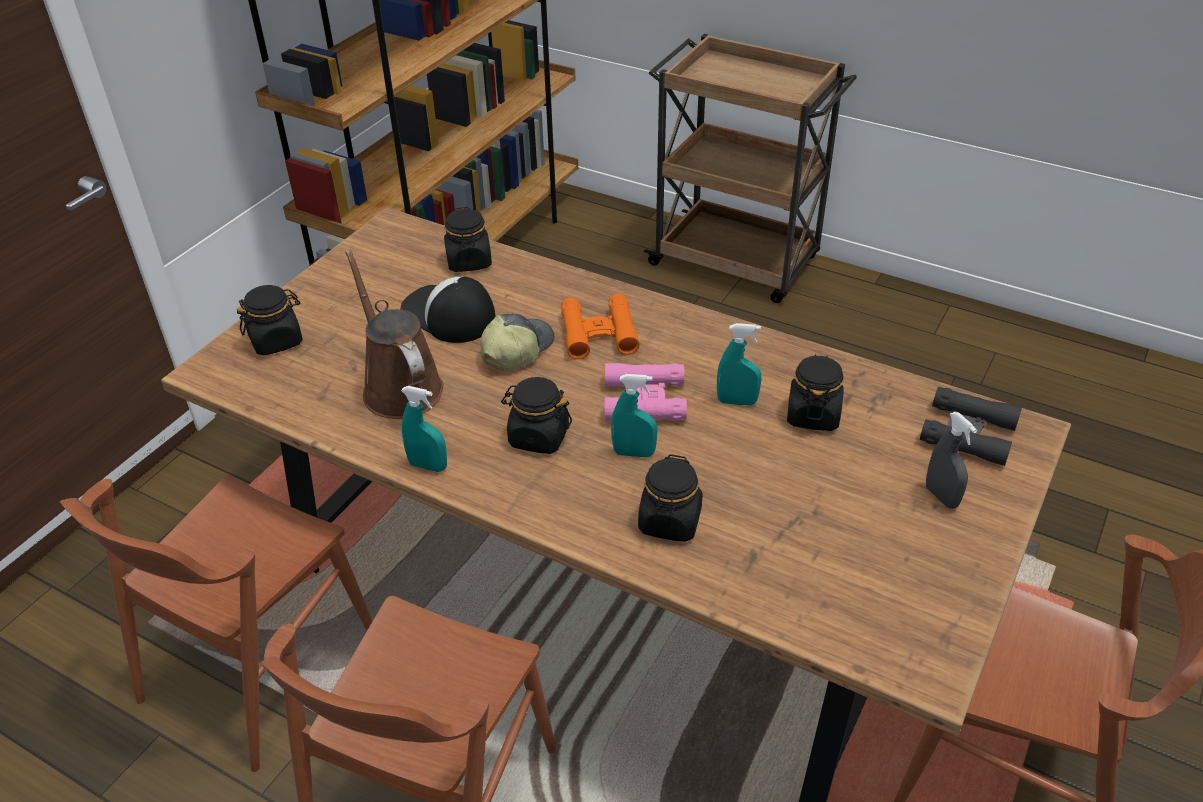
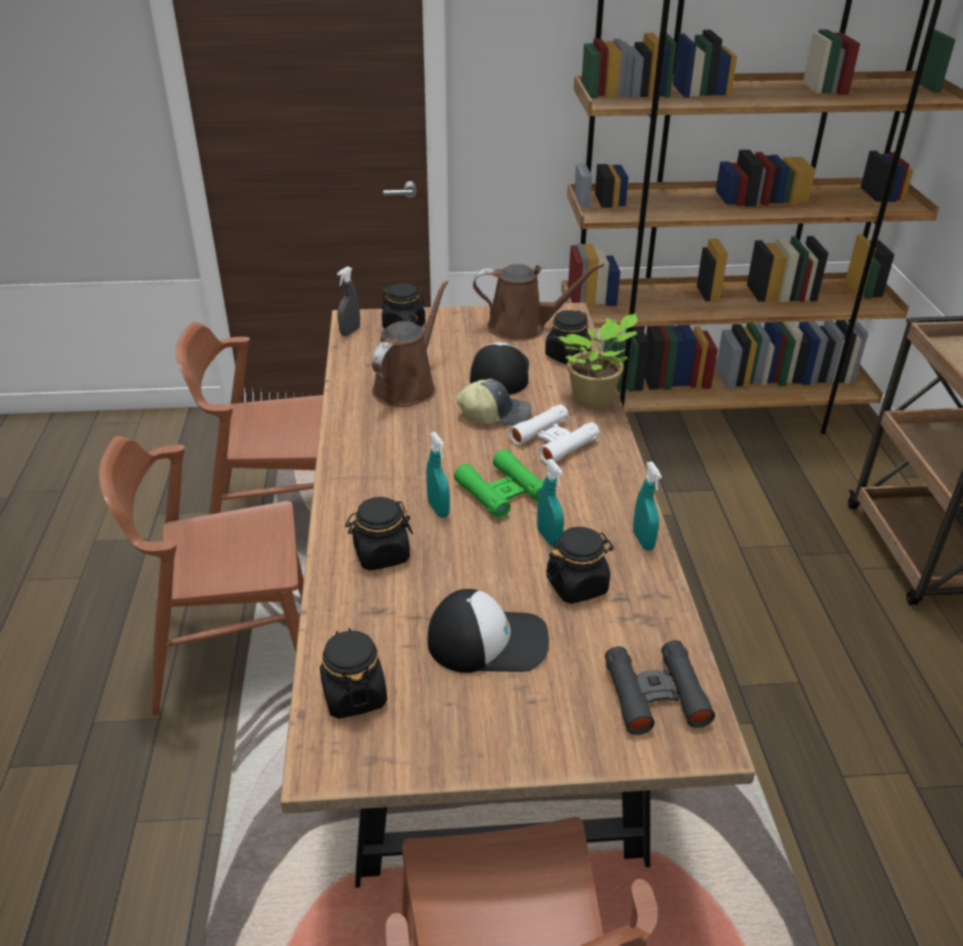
camera: 55 degrees right, 5 degrees down
turquoise spray bottle [401,386,447,472] -> turquoise spray bottle moved to [633,462,662,550]
black jar [501,377,572,454] -> black jar moved to [320,628,387,719]
orange binoculars [561,293,640,359] -> white binoculars [509,404,600,464]
pink binoculars [605,363,687,422] -> green binoculars [454,449,544,518]
grey spray bottle [926,412,977,509] -> grey spray bottle moved to [337,267,360,336]
none -> cap [428,589,549,673]
none -> brown watering can [473,263,604,341]
none -> potted plant [558,313,637,409]

